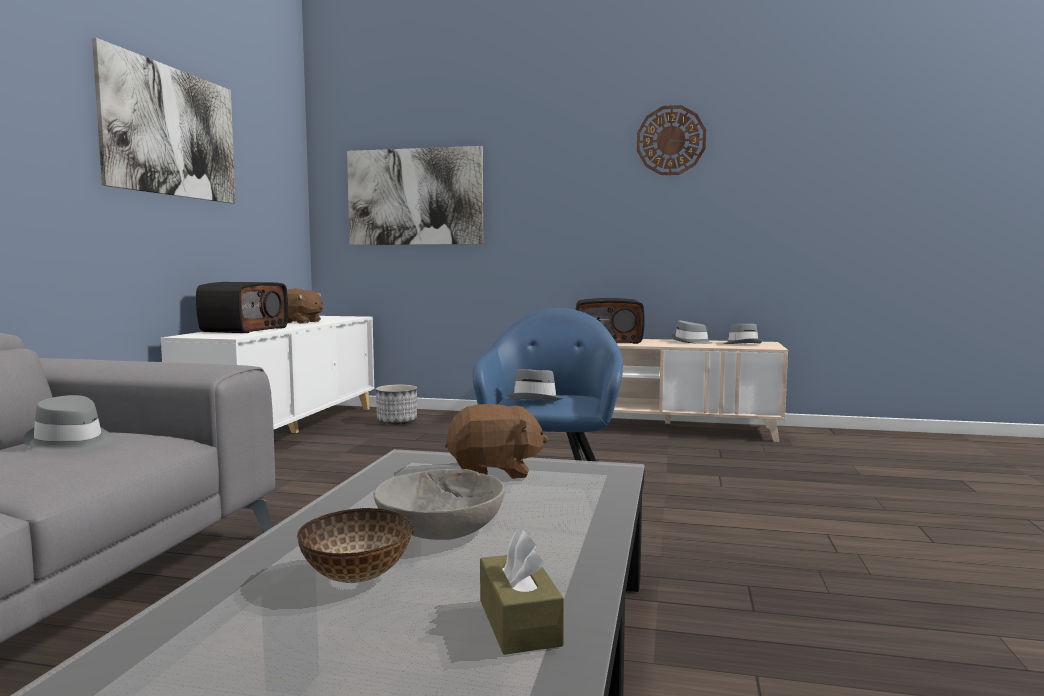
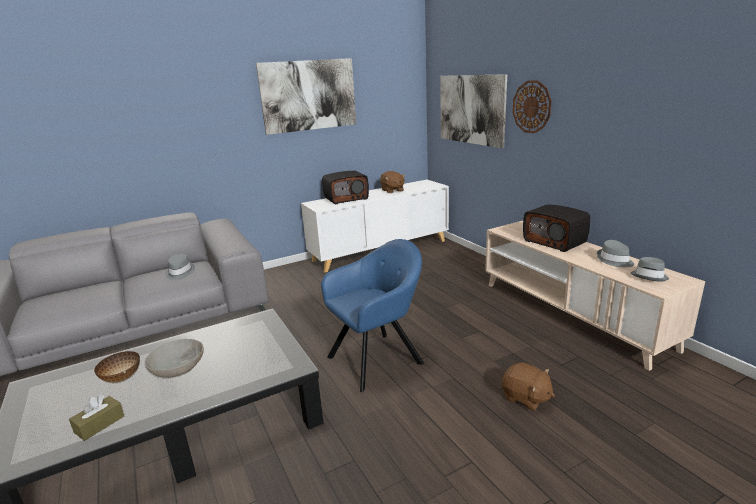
camera: 50 degrees right, 15 degrees up
planter [376,385,417,425] -> none
brown plush toy [445,404,548,479] -> brown plush toy moved to [502,362,555,411]
grey hat [507,369,563,401] -> none
wall clock [637,105,706,175] -> wall clock moved to [512,81,552,133]

